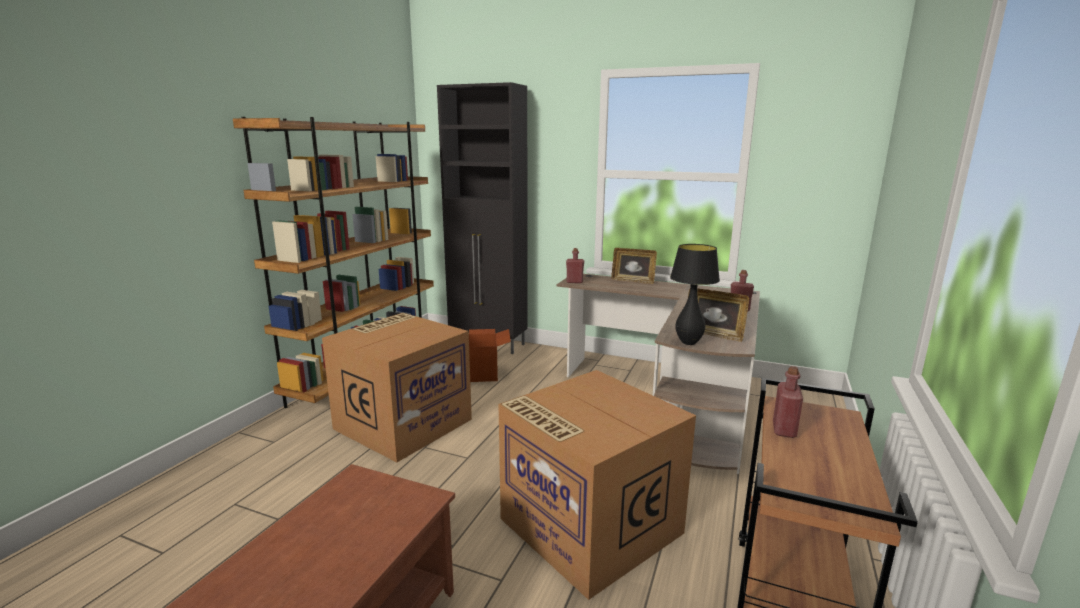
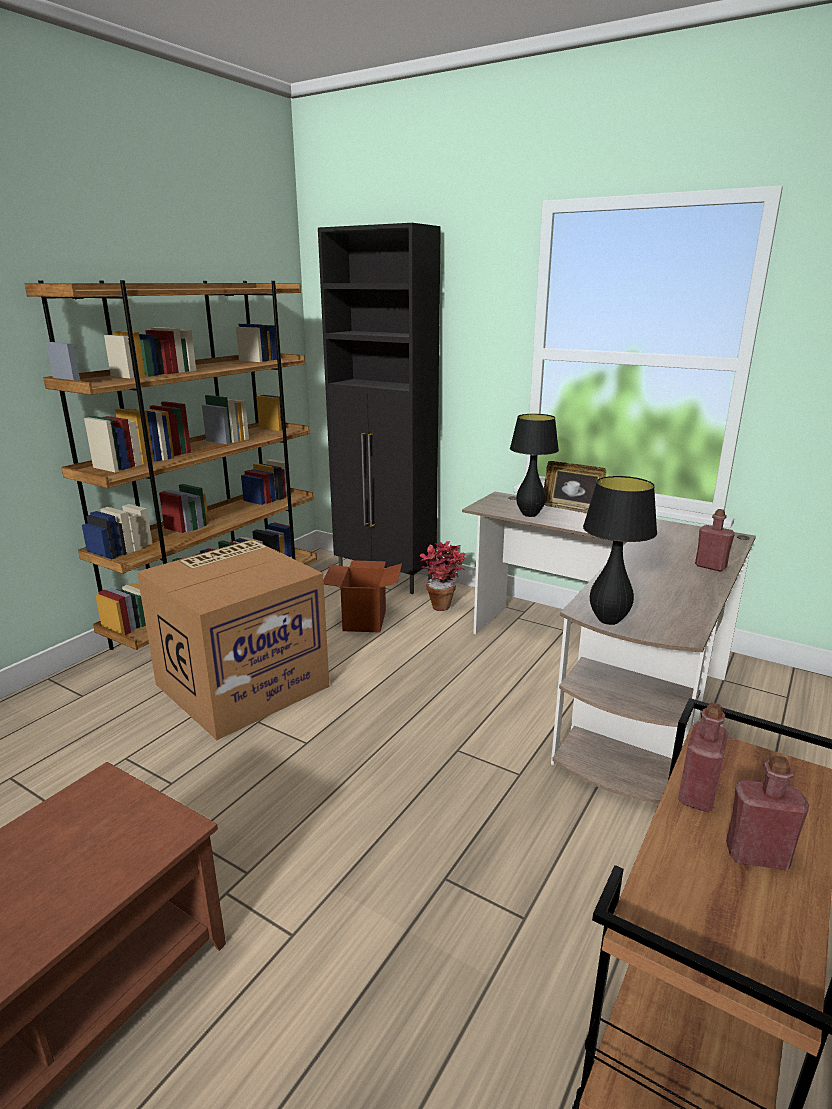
camera: 10 degrees right, 5 degrees up
cardboard box [498,370,696,600] -> none
red bottle [566,248,584,283] -> red bottle moved to [726,755,809,871]
picture frame [688,288,749,342] -> none
none -> potted plant [420,541,467,611]
none -> black table lamp [510,414,559,517]

